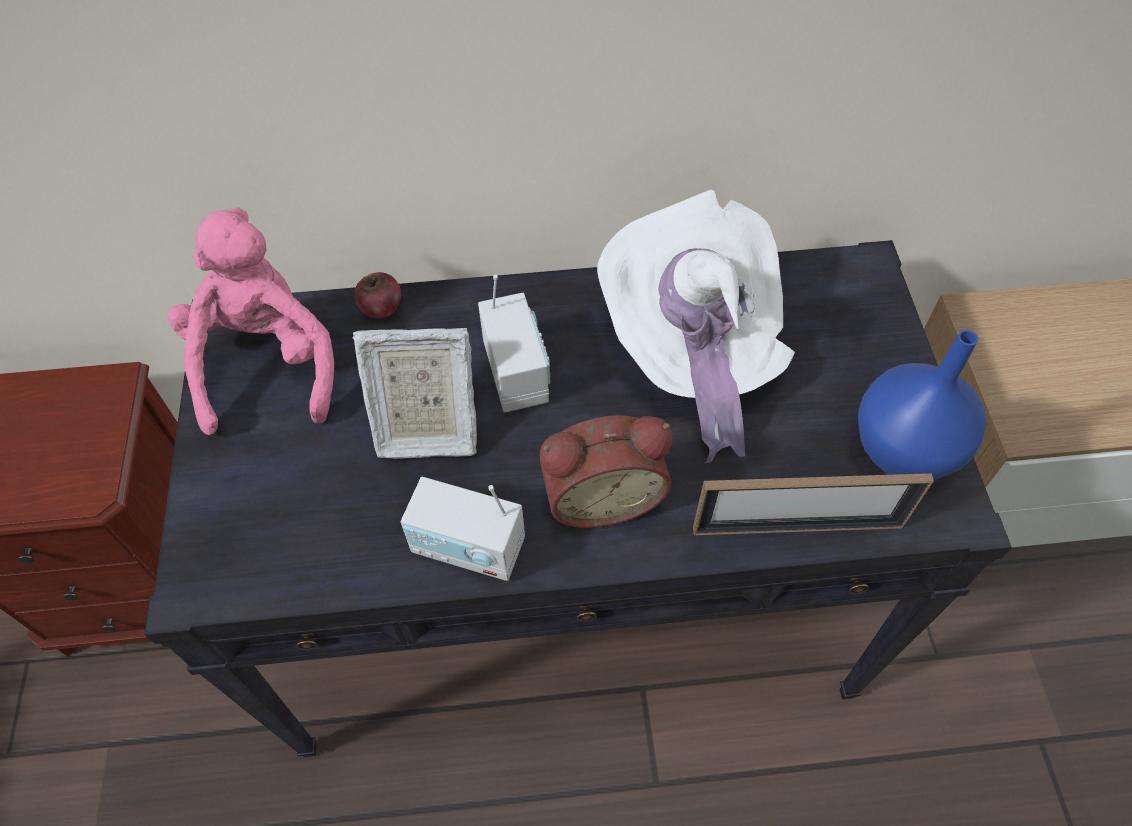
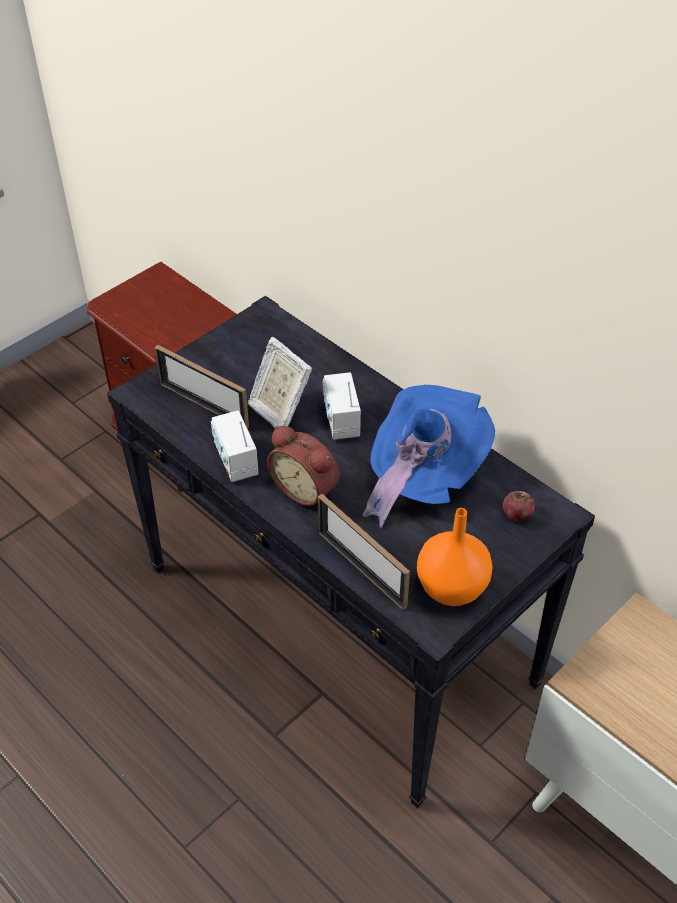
camera: 50 degrees right, 10 degrees down
pink plush toy [168,207,334,435] -> none
apple [354,272,401,319] -> apple moved to [503,491,535,521]
radio [478,275,550,412] -> radio turned 135 degrees clockwise [322,372,361,440]
white hat [597,190,795,463] -> blue hat [362,385,495,528]
blue vase [858,330,986,480] -> orange vase [417,508,493,606]
none -> picture frame [155,345,249,429]

